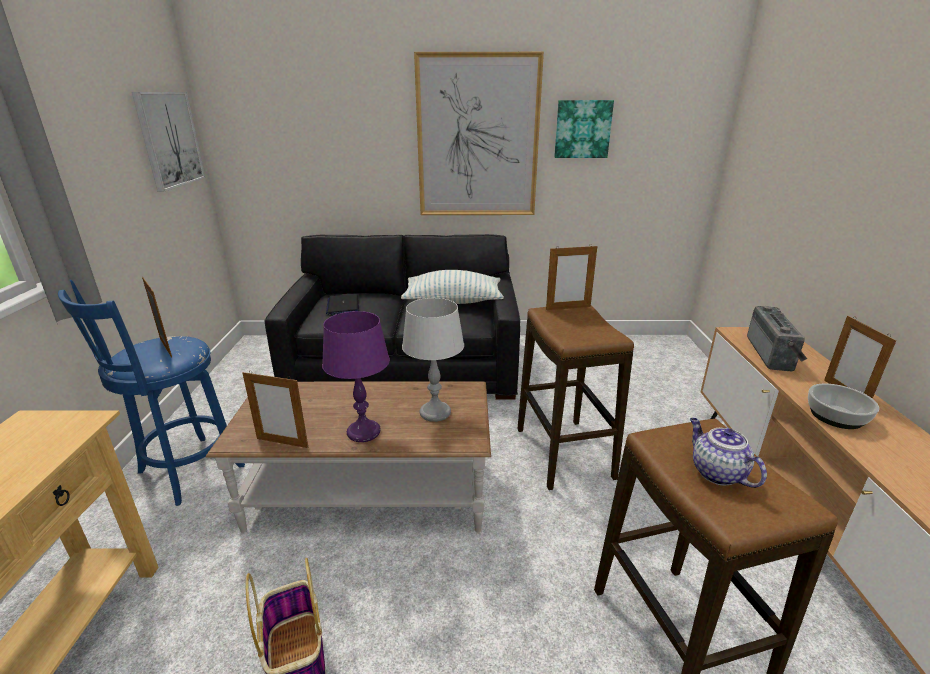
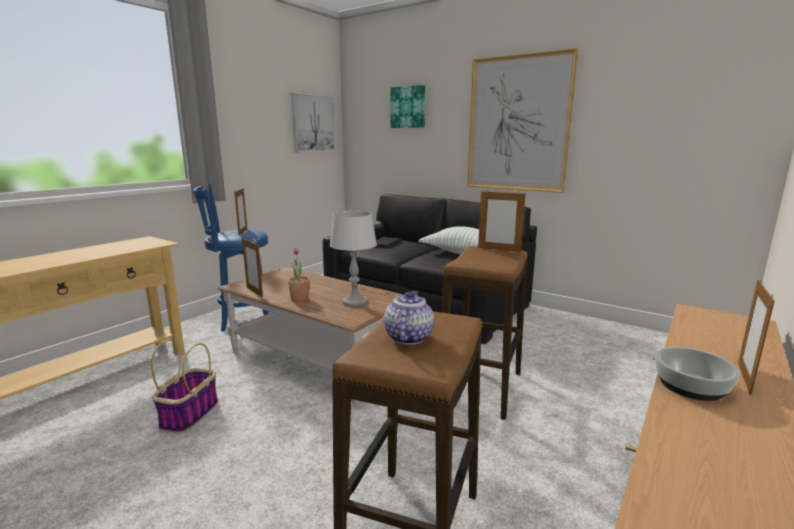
camera: 35 degrees right, 10 degrees down
purple table lamp [322,311,390,442] -> potted plant [288,248,310,302]
picture [554,100,614,158] -> picture moved to [390,85,425,128]
radio [747,306,807,371] -> none

